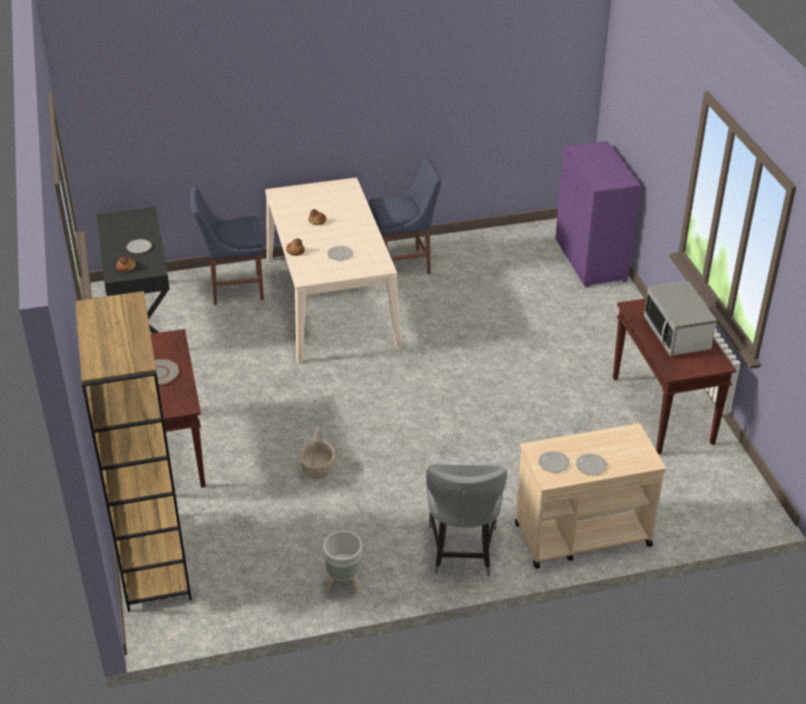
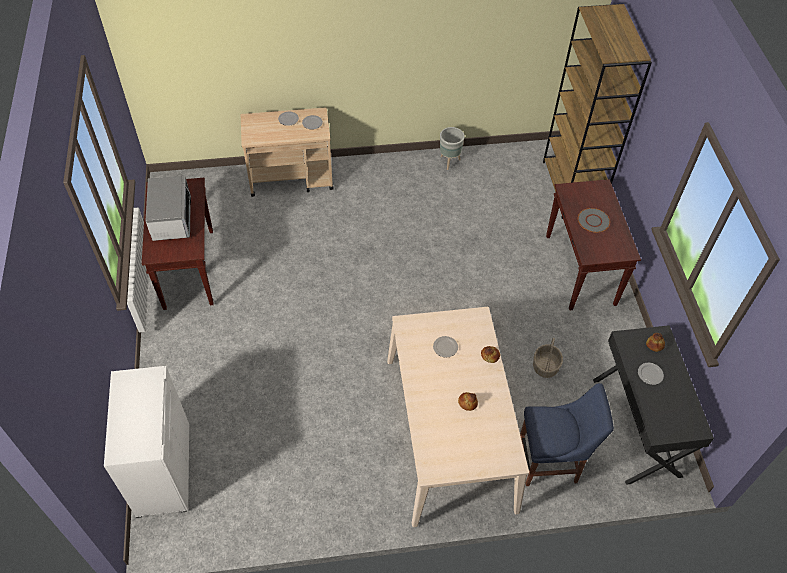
camera: 175 degrees left, 15 degrees up
basket [300,426,335,479] -> basket moved to [533,338,563,378]
blue chair [369,158,442,274] -> none
grey chair [426,464,507,576] -> none
purple cabinet [555,141,641,287] -> white cabinet [104,366,189,518]

